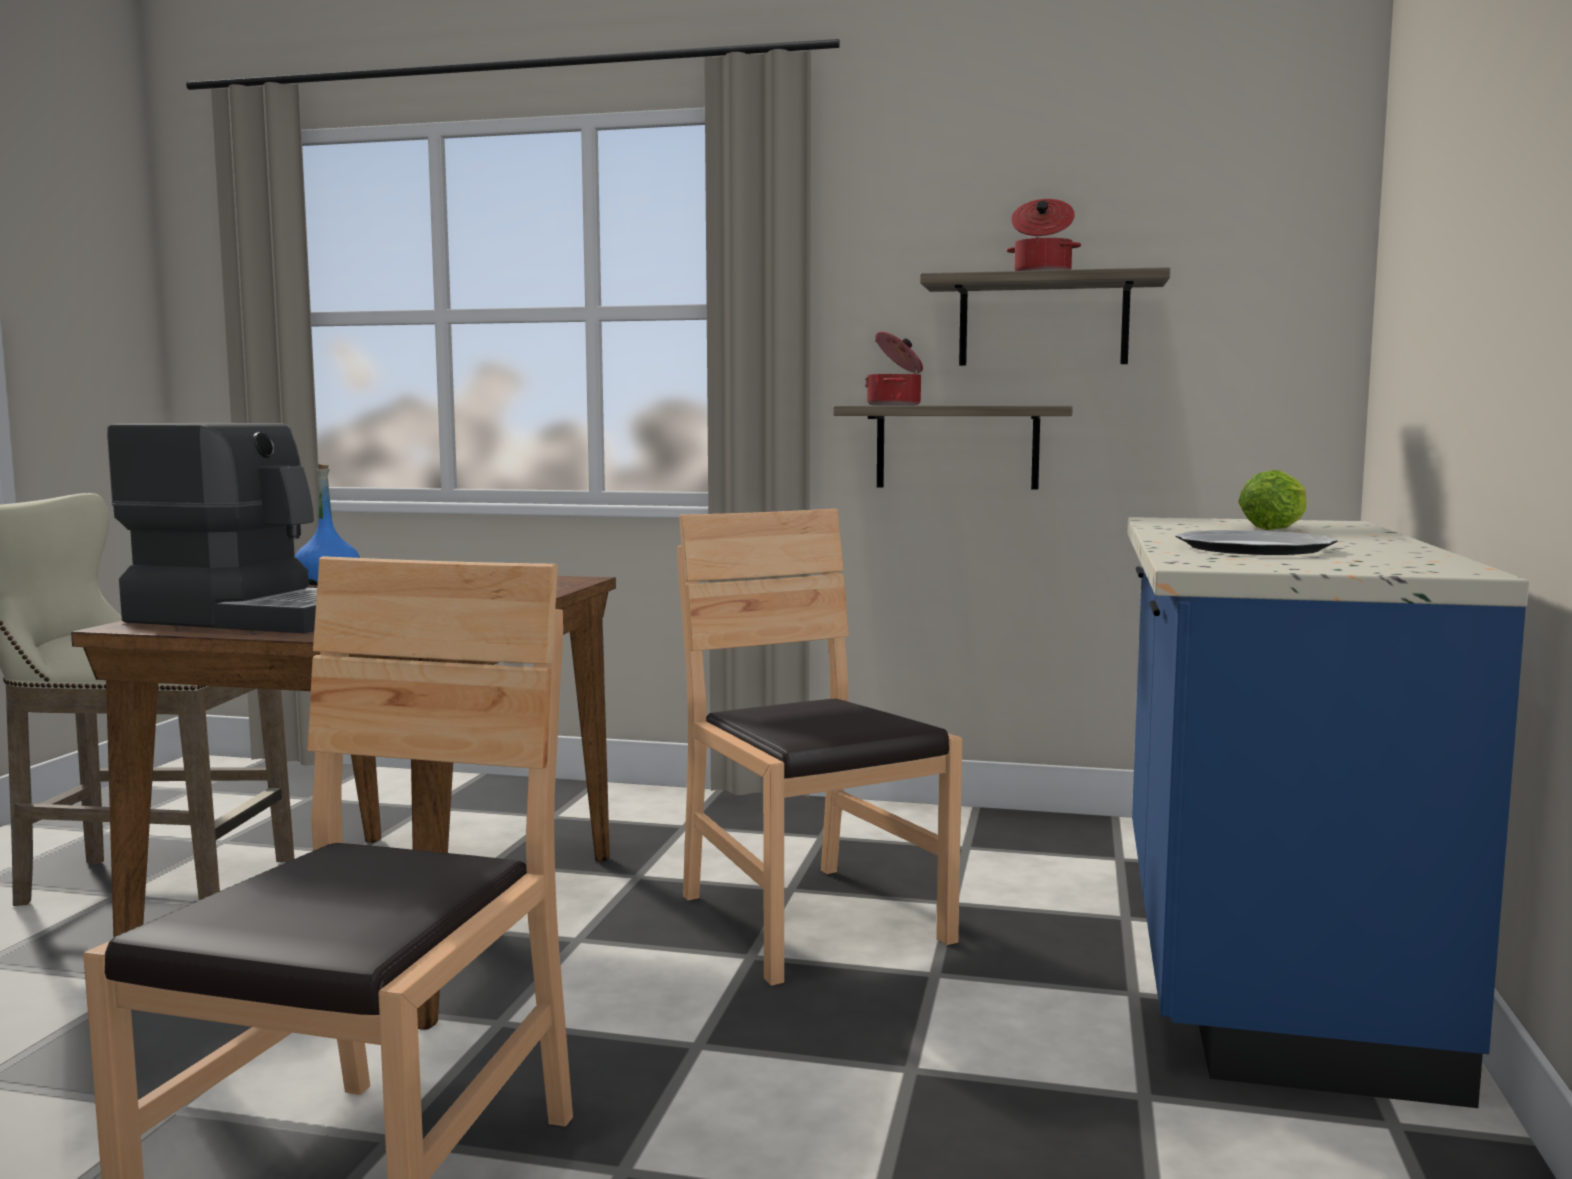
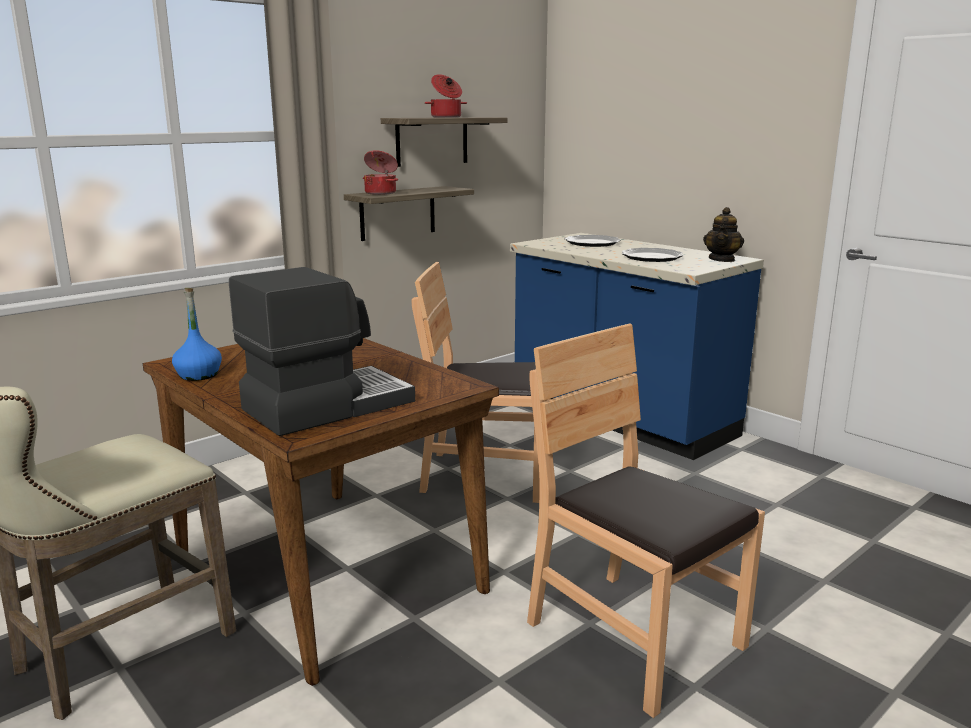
camera: 55 degrees left, 10 degrees up
lettuce [1238,470,1307,530] -> plate [565,235,621,247]
none -> teapot [703,207,744,262]

